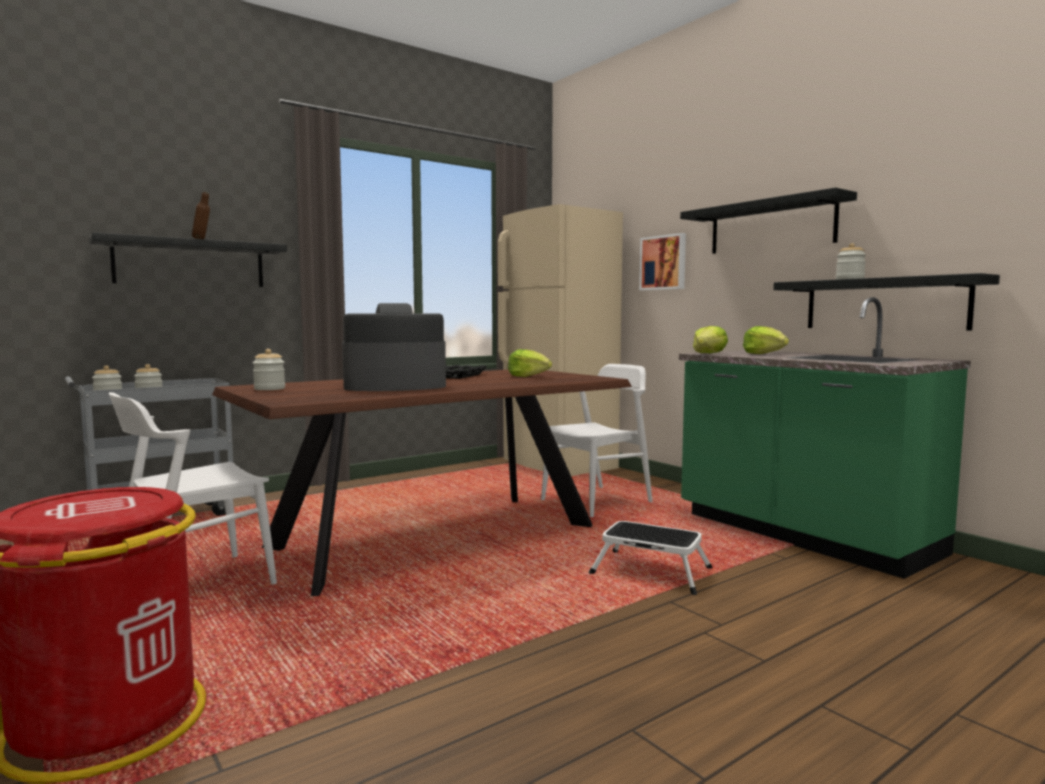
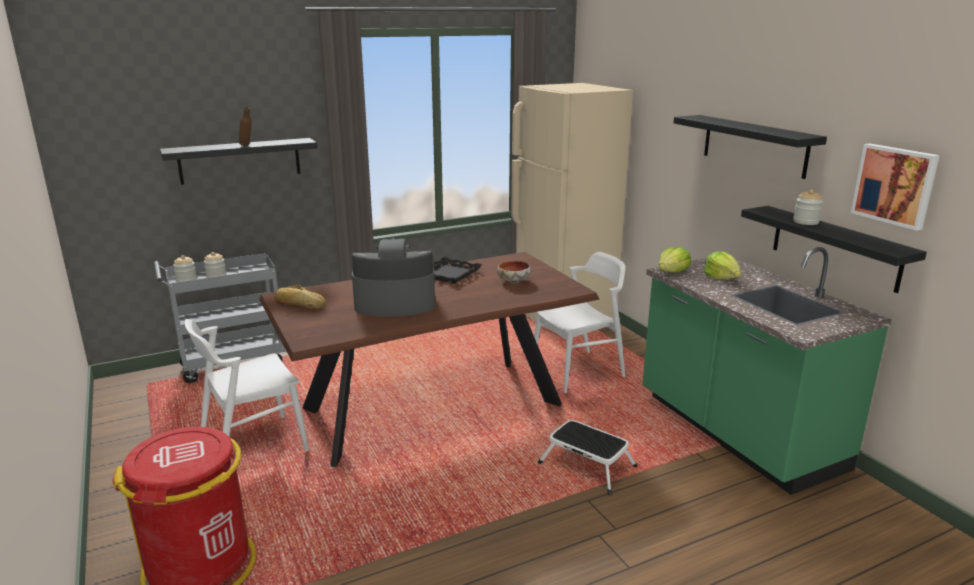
camera: 10 degrees right, 15 degrees up
jar [253,349,285,390] -> bread [274,285,326,310]
lettuce [508,349,552,377] -> bowl [497,261,531,283]
picture [639,233,686,291] -> picture moved to [851,144,940,231]

